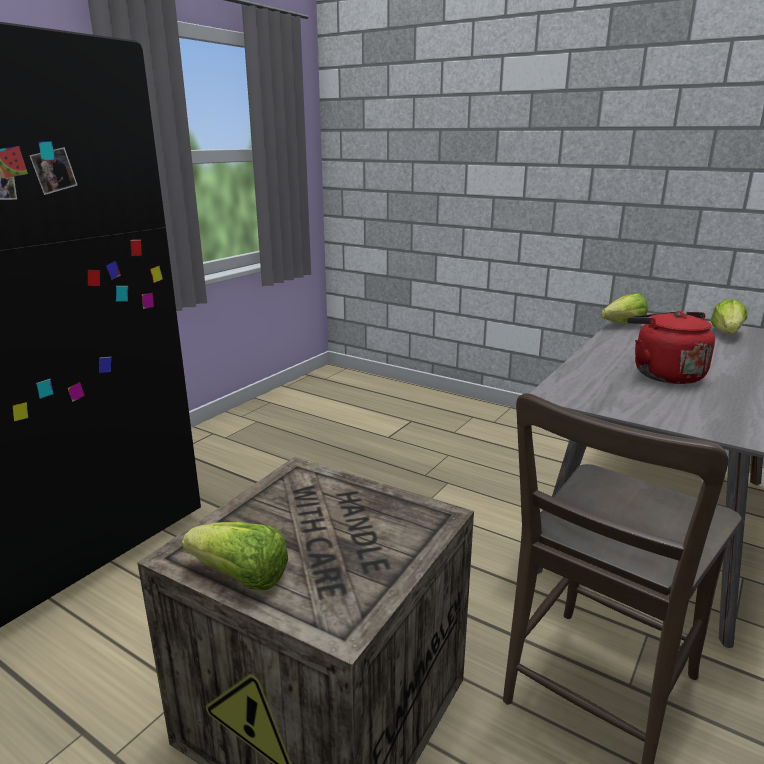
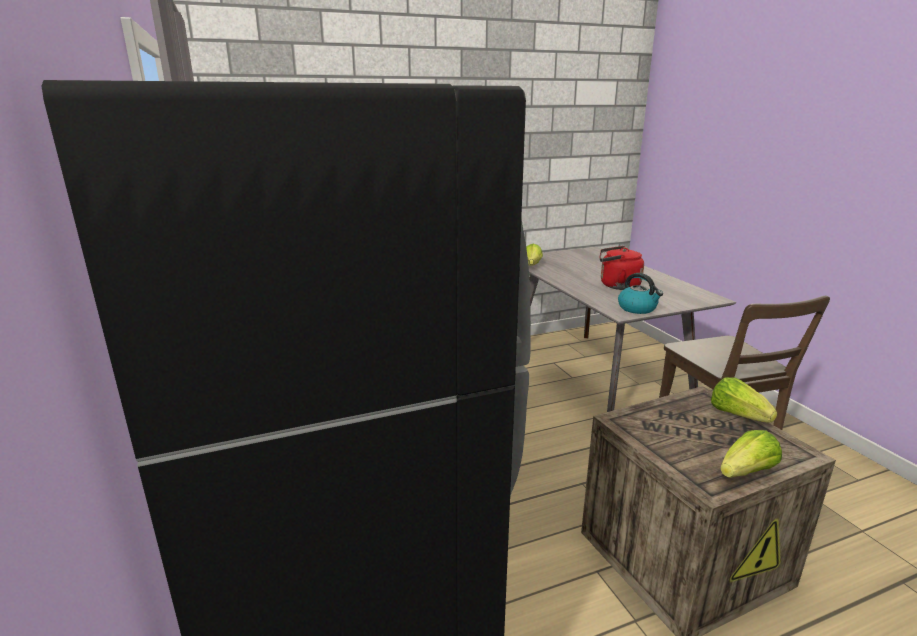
camera: 55 degrees left, 0 degrees up
lettuce [710,299,747,334] -> lettuce moved to [711,377,777,422]
none -> kettle [618,273,663,314]

